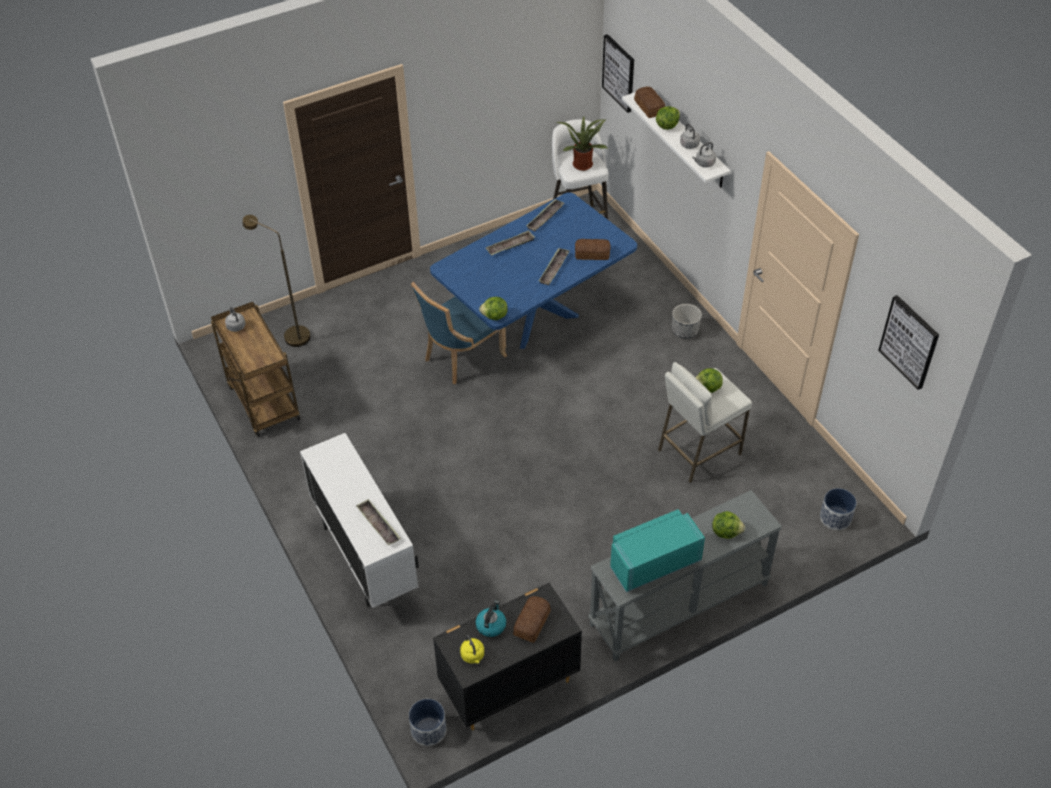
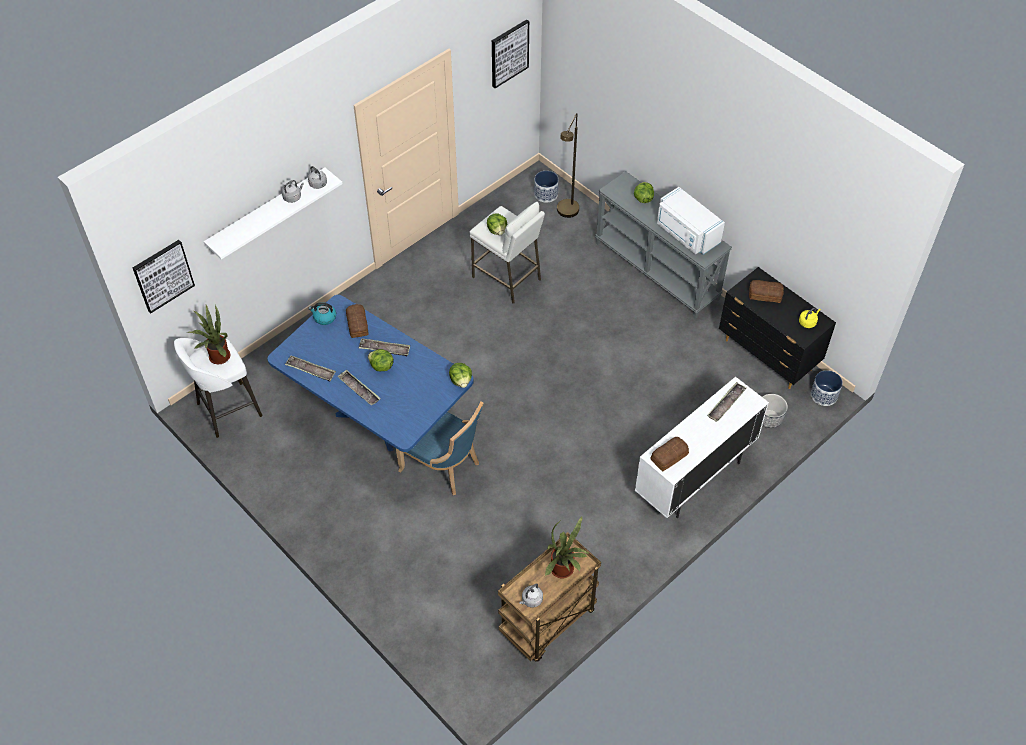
camera: 105 degrees left, 5 degrees up
brown floor lamp [242,215,311,347] -> brown floor lamp moved to [557,113,579,218]
kettle [476,601,506,637] -> kettle moved to [308,302,336,325]
turquoise microwave [610,509,705,592] -> white microwave [657,187,725,255]
bread [634,87,665,118] -> bread moved to [650,437,689,471]
lettuce [656,106,680,130] -> lettuce moved to [368,349,394,371]
planter [672,304,702,339] -> planter moved to [762,394,788,428]
none -> potted plant [545,516,590,578]

